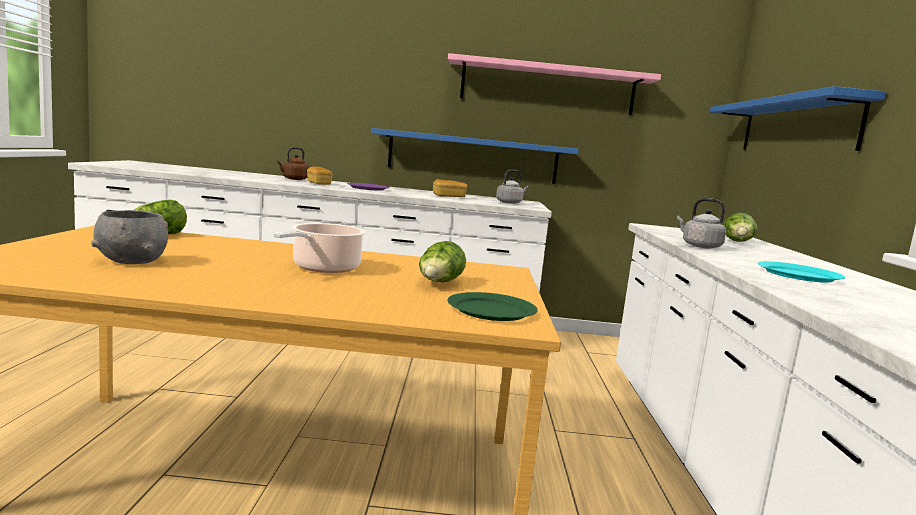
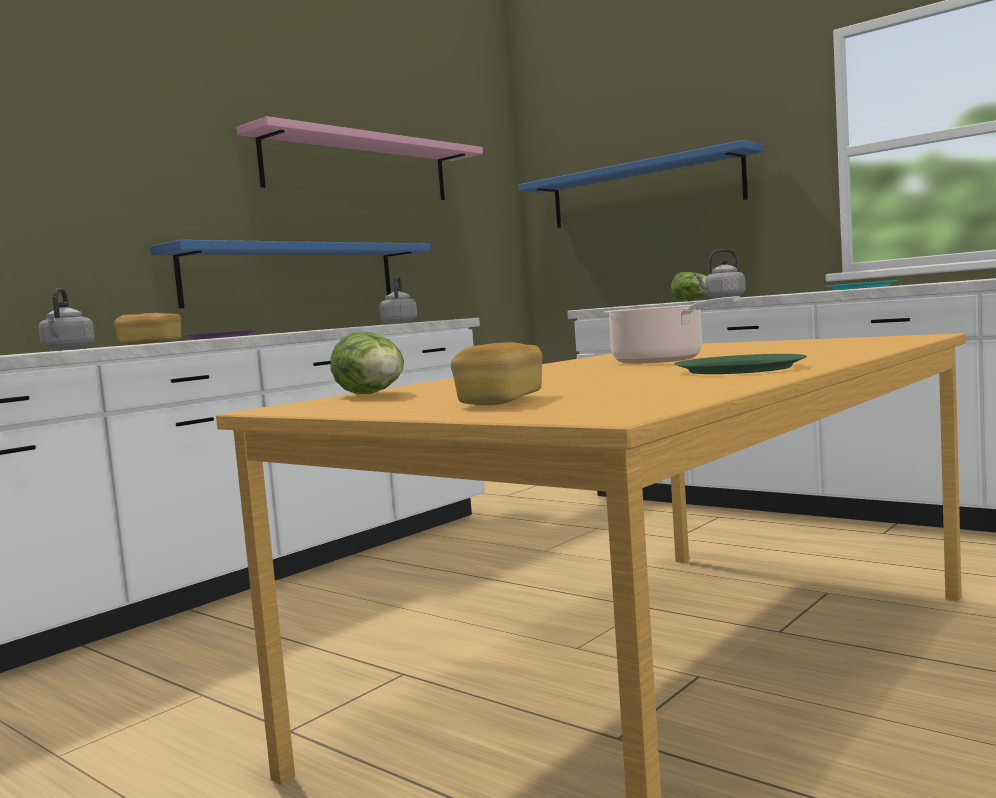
camera: 50 degrees left, 5 degrees down
grey bowl [91,210,168,264] -> none
brown kettle [277,147,309,180] -> grey kettle [39,288,95,351]
lettuce [419,241,466,282] -> none
bread [433,179,467,197] -> bread moved to [451,342,542,405]
green plate [447,292,538,321] -> green plate moved to [675,354,807,374]

